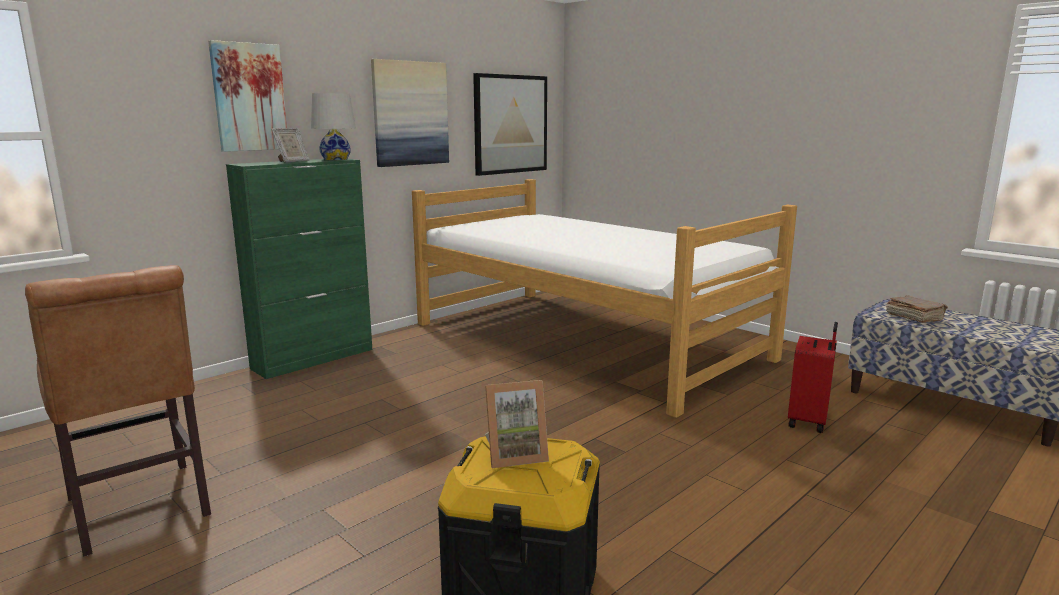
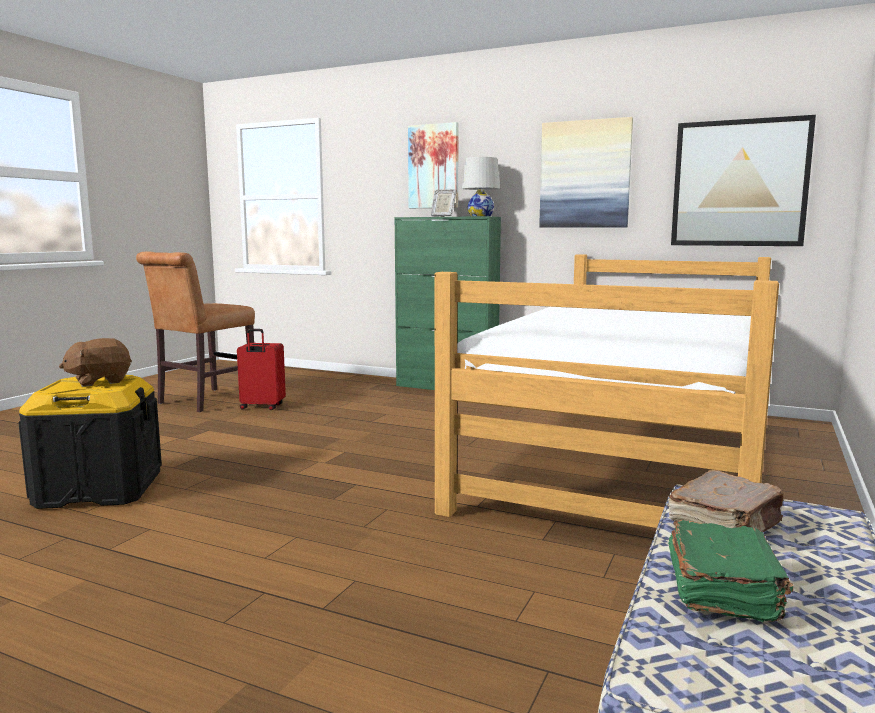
camera: 70 degrees right, 5 degrees down
picture frame [485,380,549,468] -> brown plush toy [59,338,132,387]
red suitcase [788,322,838,433] -> red suitcase moved to [237,329,286,410]
none -> green book [668,520,794,622]

